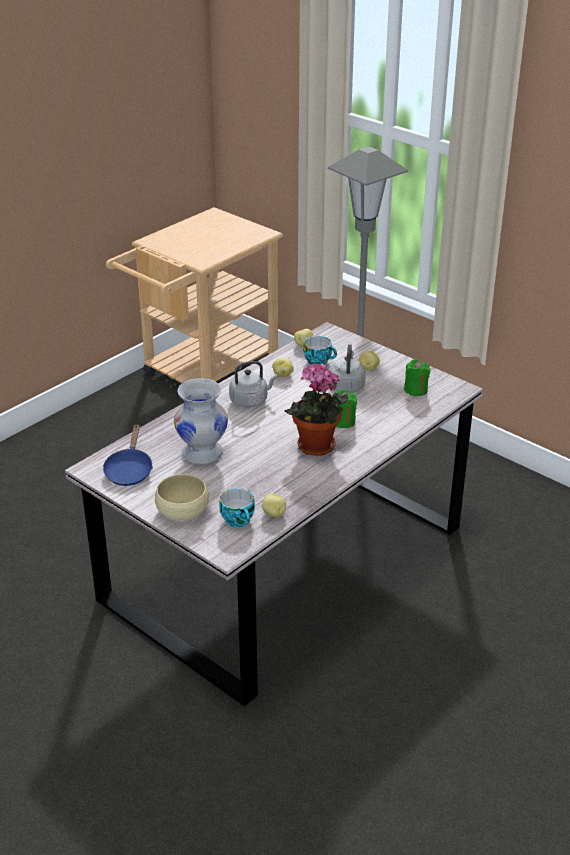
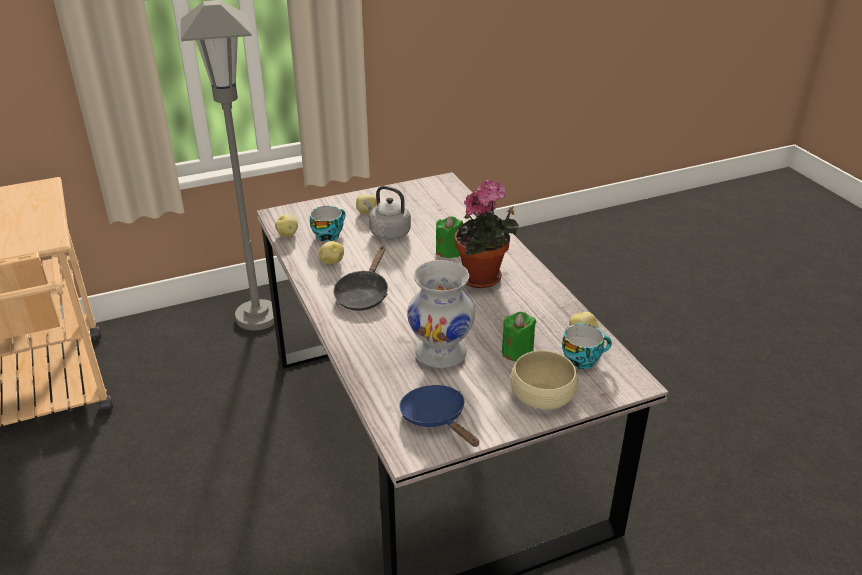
camera: 65 degrees left, 0 degrees up
blue frying pan [102,425,153,486] -> blue frying pan turned 150 degrees counterclockwise [399,385,479,447]
grey kettle [229,361,278,408] -> black frying pan [333,246,388,311]
green candle [404,359,430,396] -> green candle moved to [502,311,536,361]

